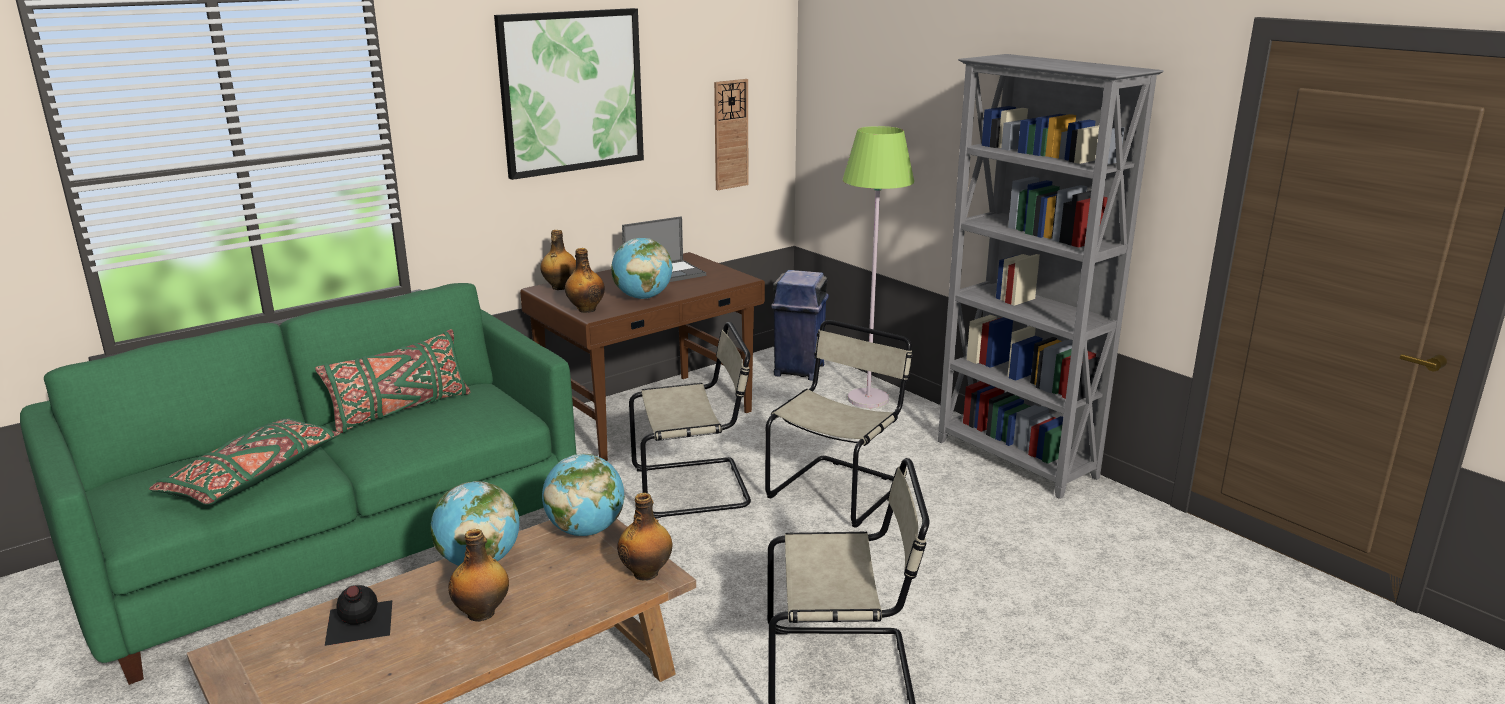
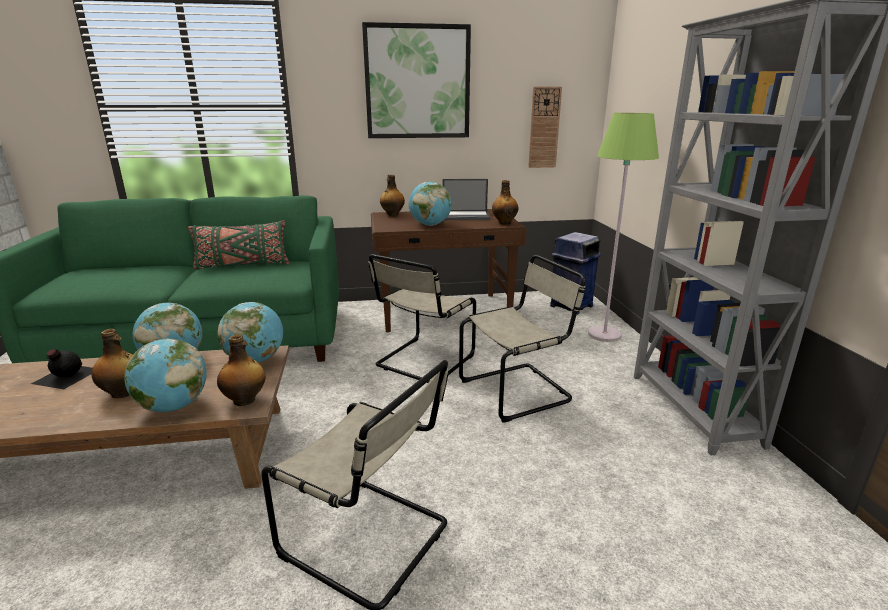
camera: 30 degrees right, 0 degrees up
green pillow [149,418,340,505] -> none
bottle [565,248,605,313] -> bottle moved to [492,180,518,225]
beige chair [629,322,751,519] -> beige chair turned 105 degrees clockwise [368,254,476,383]
none -> globe [124,339,207,412]

